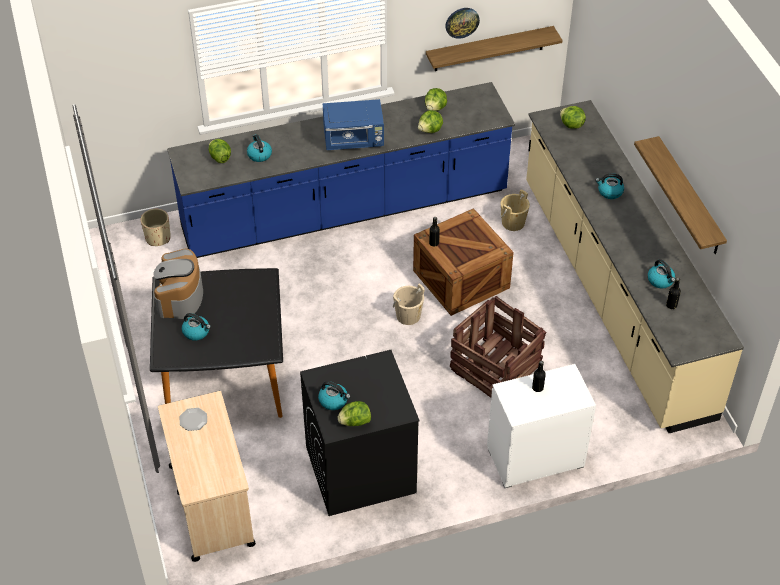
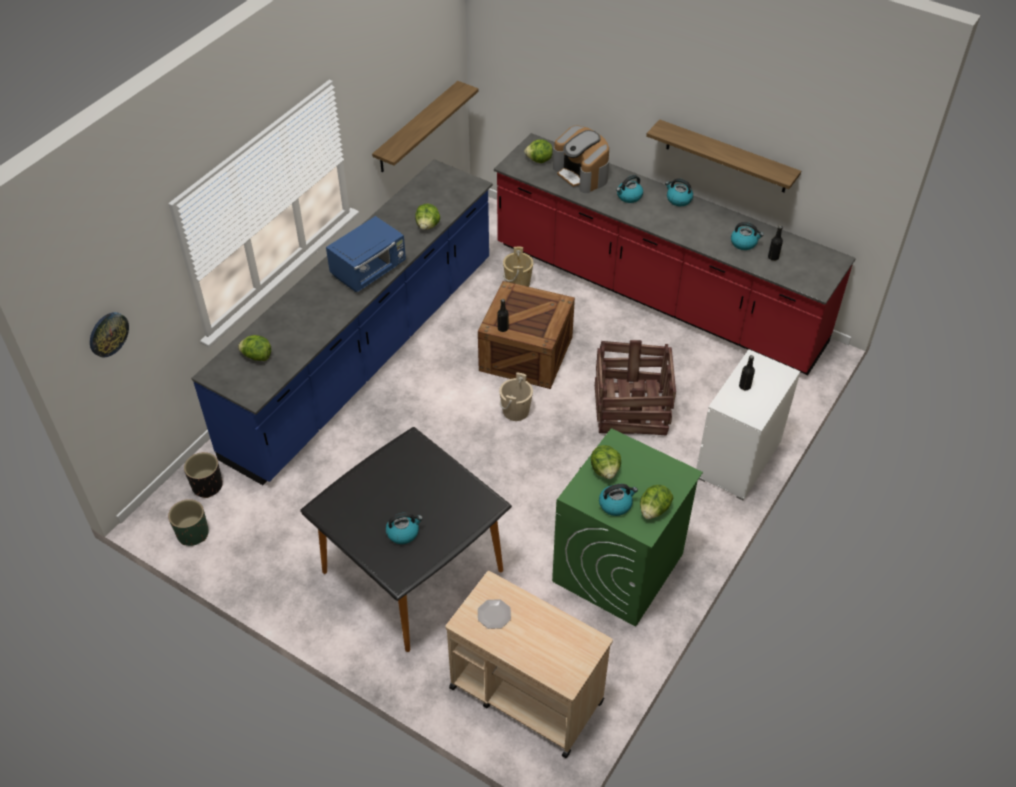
camera: 40 degrees left, 0 degrees up
beige planter [141,209,171,246] -> black planter [184,452,223,498]
coffee machine [153,248,203,319] -> coffee machine moved to [553,126,609,193]
kettle [247,134,272,162] -> kettle moved to [665,178,693,206]
black washing machine [300,350,420,516] -> green washing machine [552,428,703,627]
lettuce [425,88,447,111] -> lettuce moved to [591,445,621,479]
wall clock [445,8,480,39] -> wall clock moved to [90,312,129,358]
beige counter [526,100,744,433] -> red counter [494,133,856,375]
none -> green planter [168,499,209,546]

